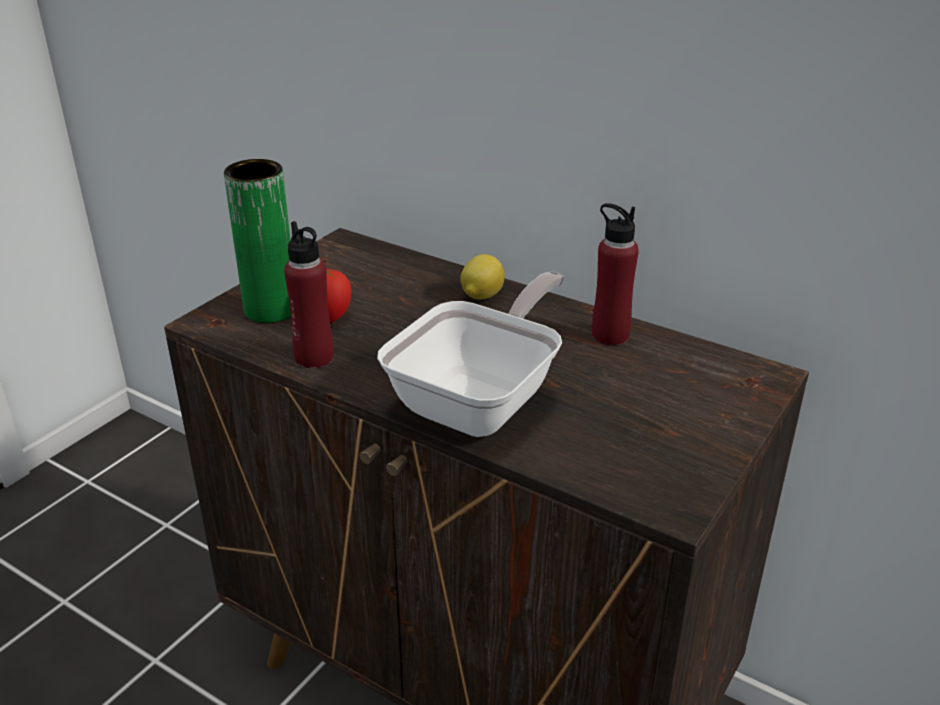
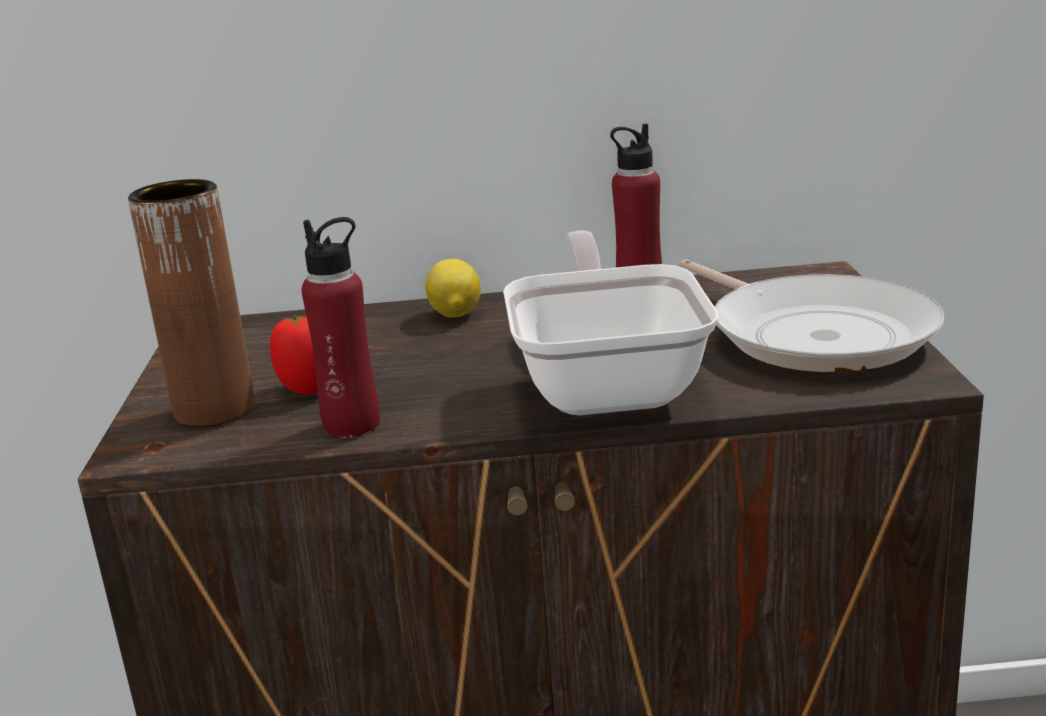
camera: 35 degrees left, 10 degrees down
green vase [224,159,291,323] -> brown vase [128,179,255,427]
none -> frying pan [679,260,944,373]

